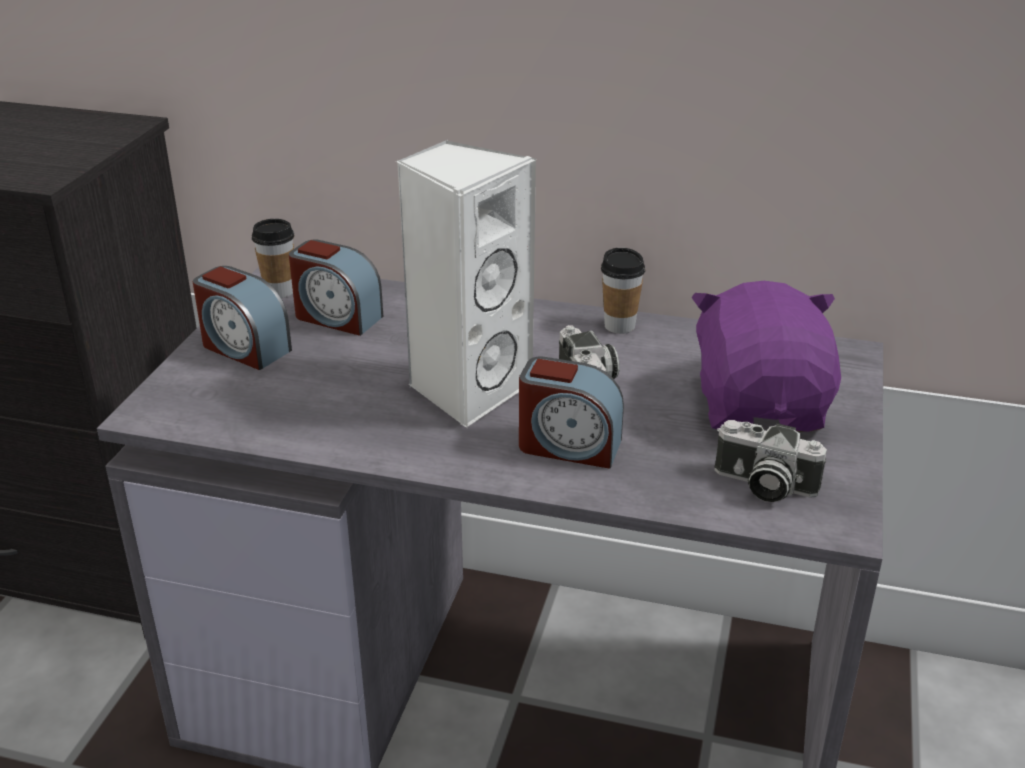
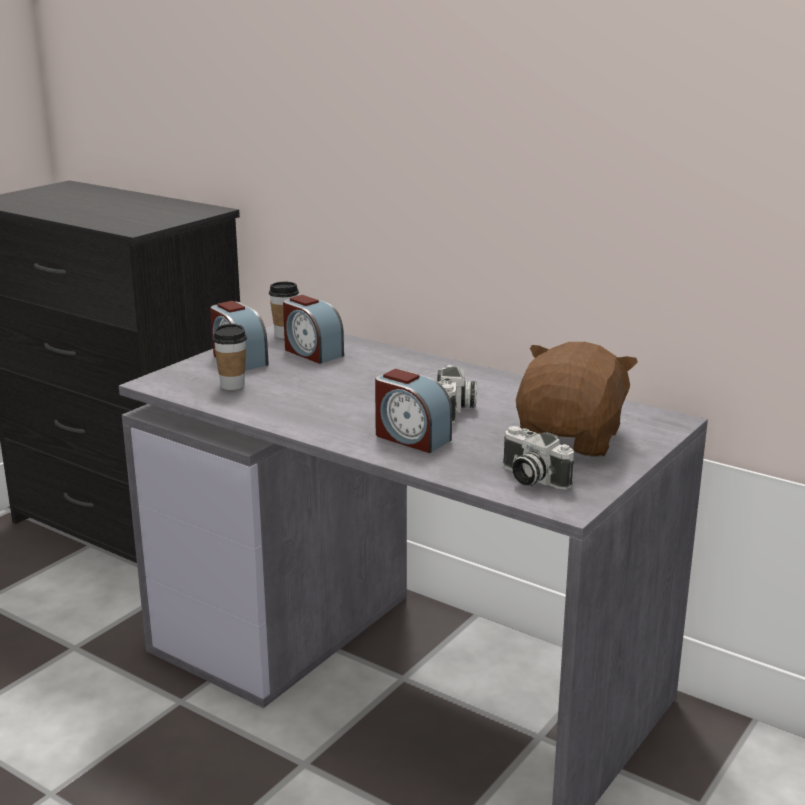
camera: 20 degrees right, 10 degrees down
white speaker [396,140,537,428] -> none
cup [601,248,645,334] -> cup moved to [213,324,247,390]
purple plush toy [691,281,841,432] -> brown plush toy [516,342,638,457]

